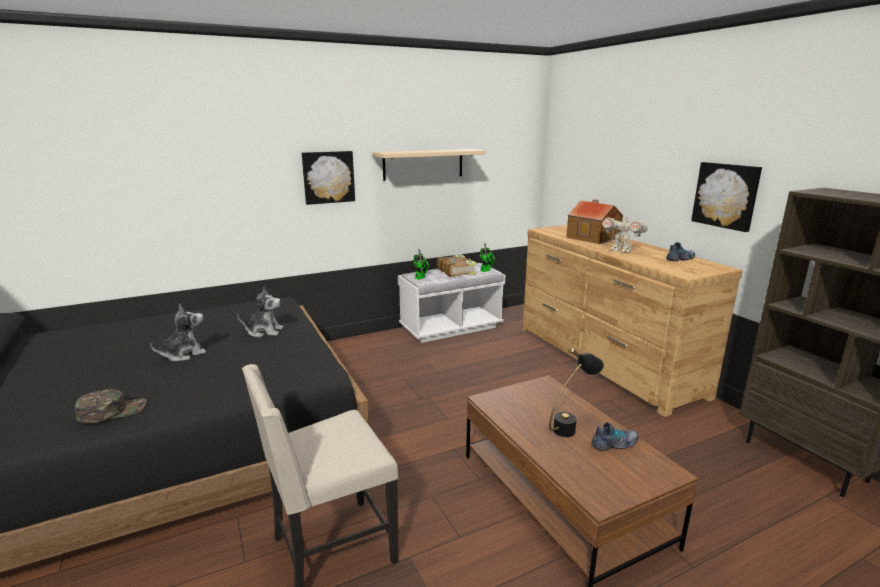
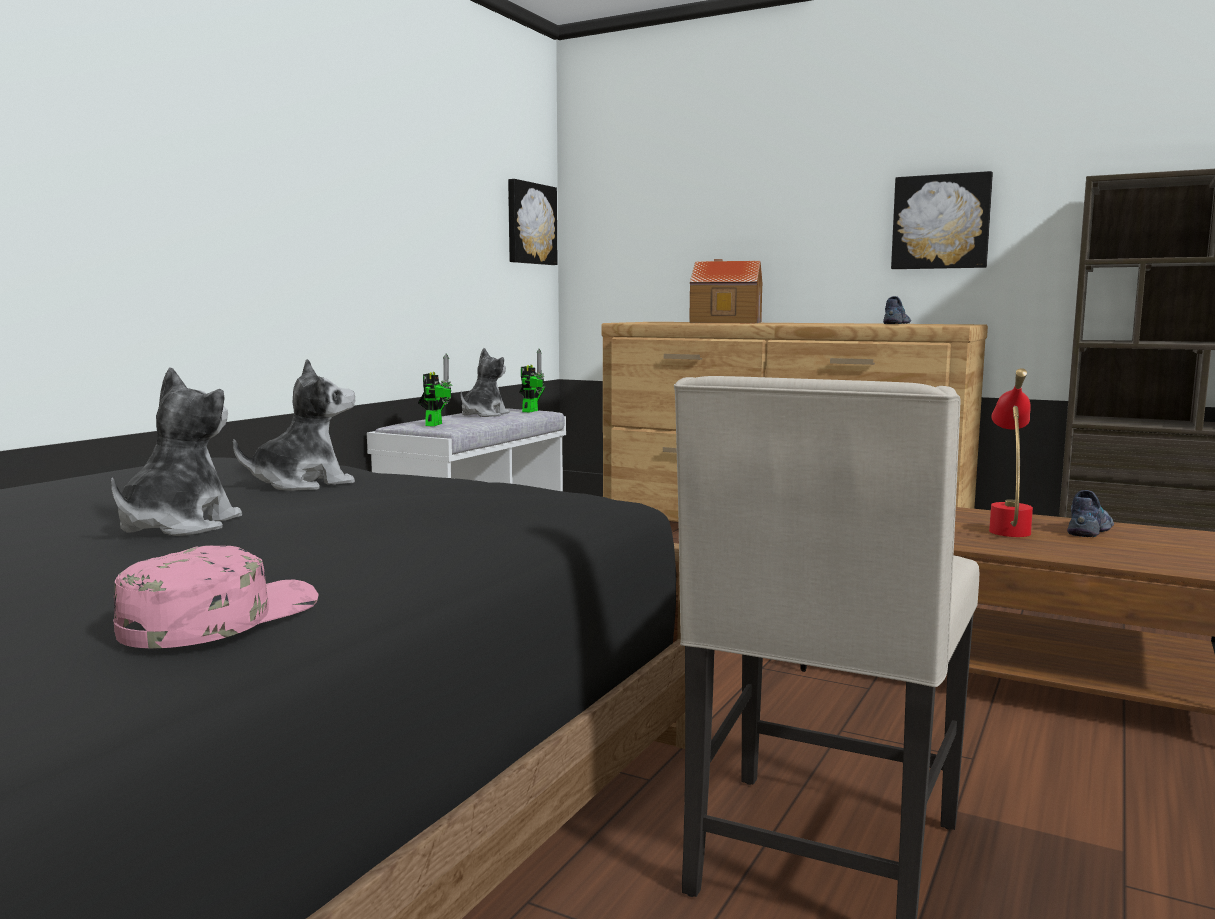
camera: 35 degrees left, 10 degrees down
green cap [75,389,147,423] -> pink cap [113,546,319,648]
picture [302,151,355,205] -> picture moved to [508,179,557,265]
beige shelf [372,149,486,181] -> none
book [437,254,477,277] -> plush toy [461,348,510,417]
black table lamp [549,347,604,437] -> red table lamp [989,368,1033,537]
toy robot [602,212,648,252] -> none

